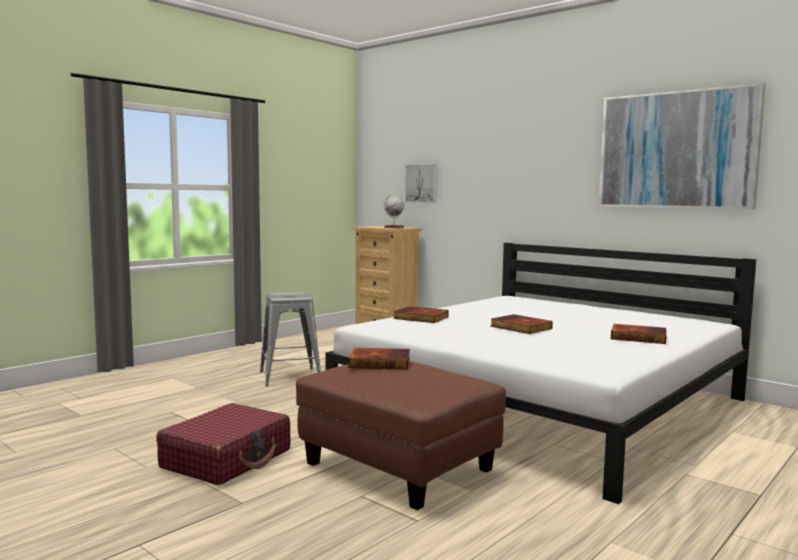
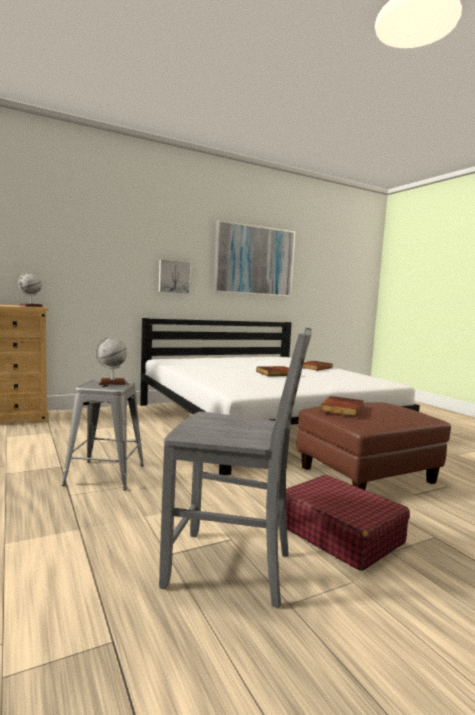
camera: 70 degrees left, 0 degrees up
book [393,306,449,323] -> none
picture [405,164,437,203] -> picture moved to [159,259,191,294]
none -> globe [96,337,127,385]
none -> grey chair [159,328,312,608]

